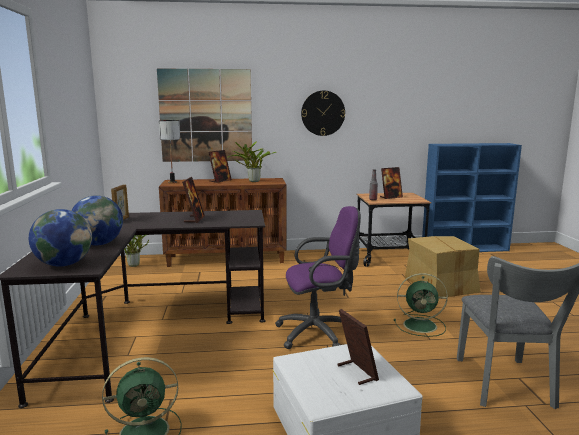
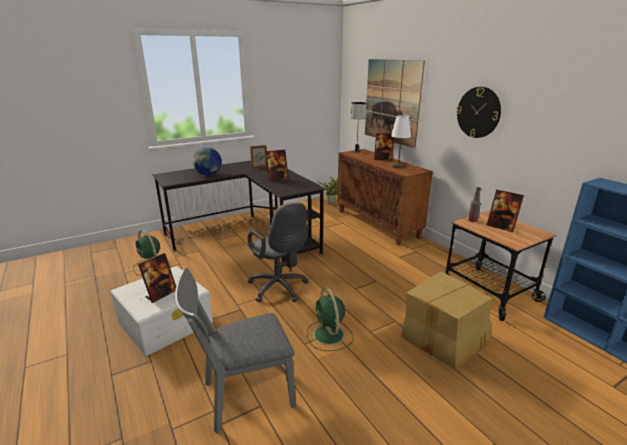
camera: 65 degrees right, 10 degrees up
globe [29,209,92,267] -> none
potted plant [227,141,277,182] -> white table lamp [391,115,411,168]
purple office chair [275,206,361,349] -> grey office chair [248,202,309,302]

